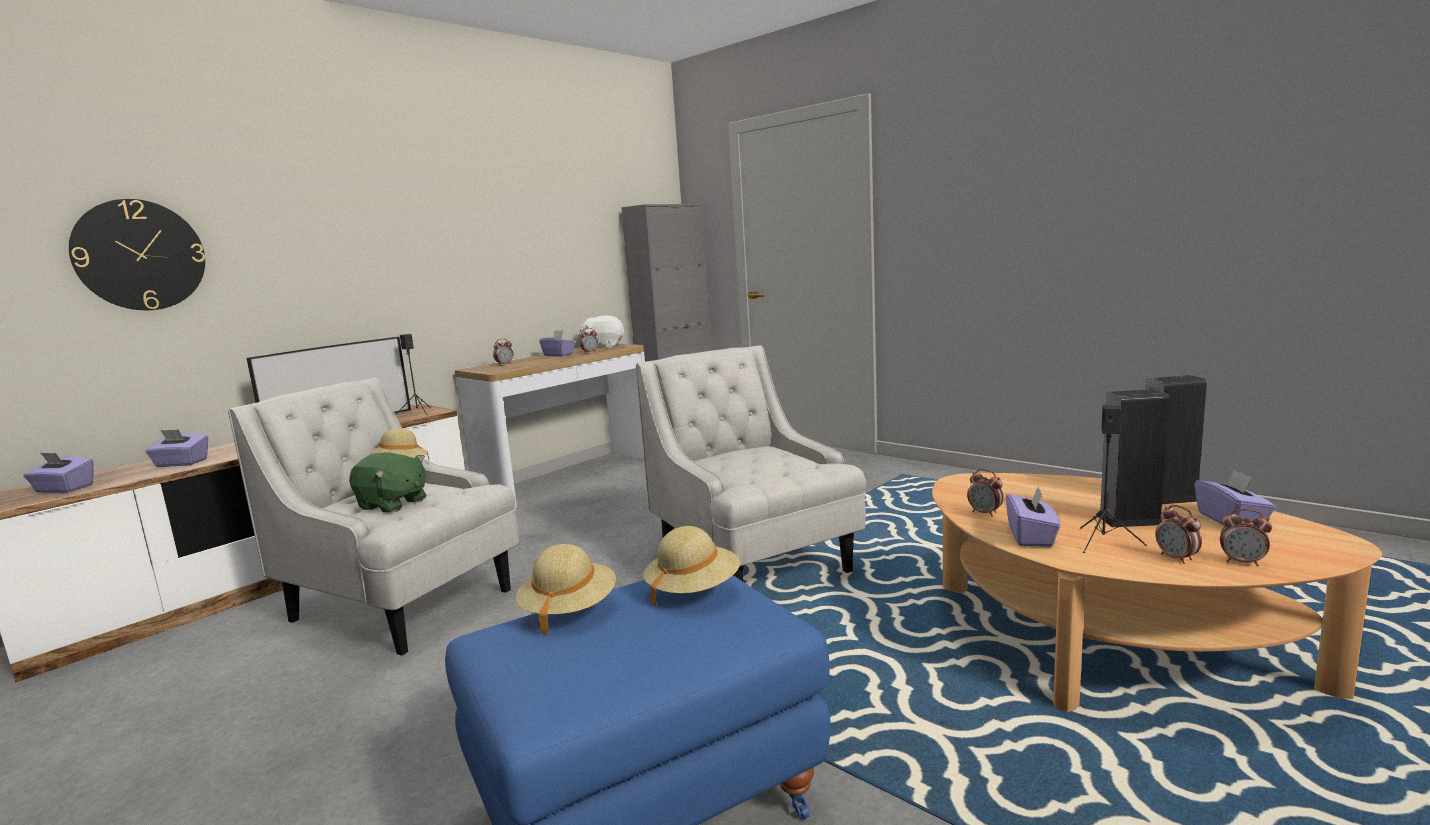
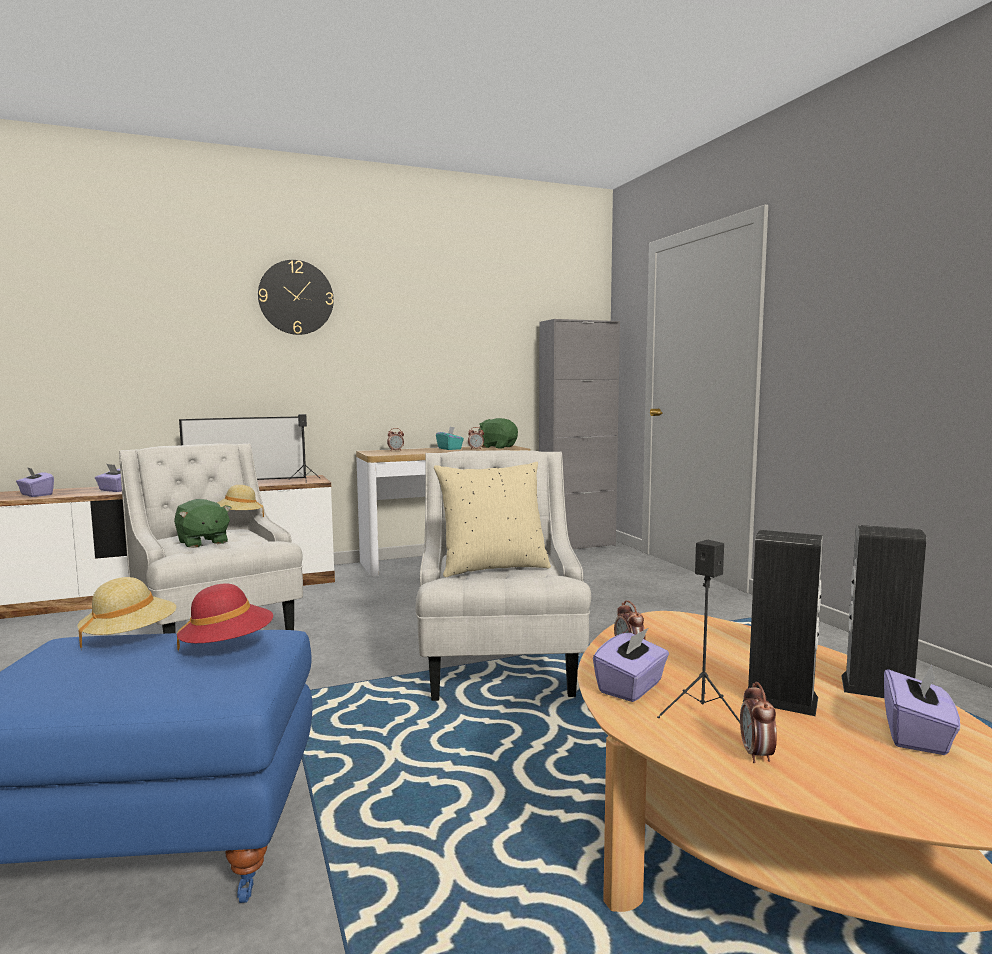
camera: 25 degrees right, 5 degrees down
wall clock [69,199,205,310] -> wall clock moved to [258,260,334,335]
purple tissue box [539,330,575,357] -> turquoise tissue box [436,427,464,450]
white plush toy [578,315,625,348] -> green plush toy [478,418,518,449]
beige hat [643,526,740,608] -> red hat [177,584,273,651]
alarm clock [1220,509,1272,567] -> none
none -> beige pillow [434,462,551,577]

